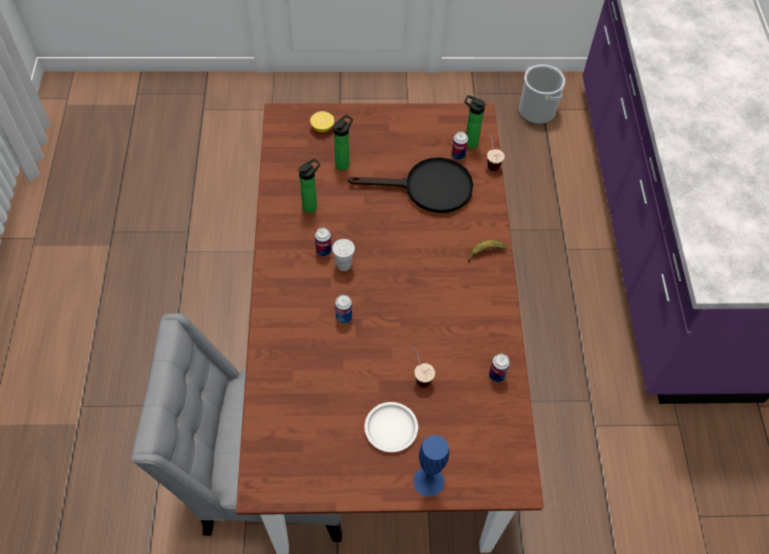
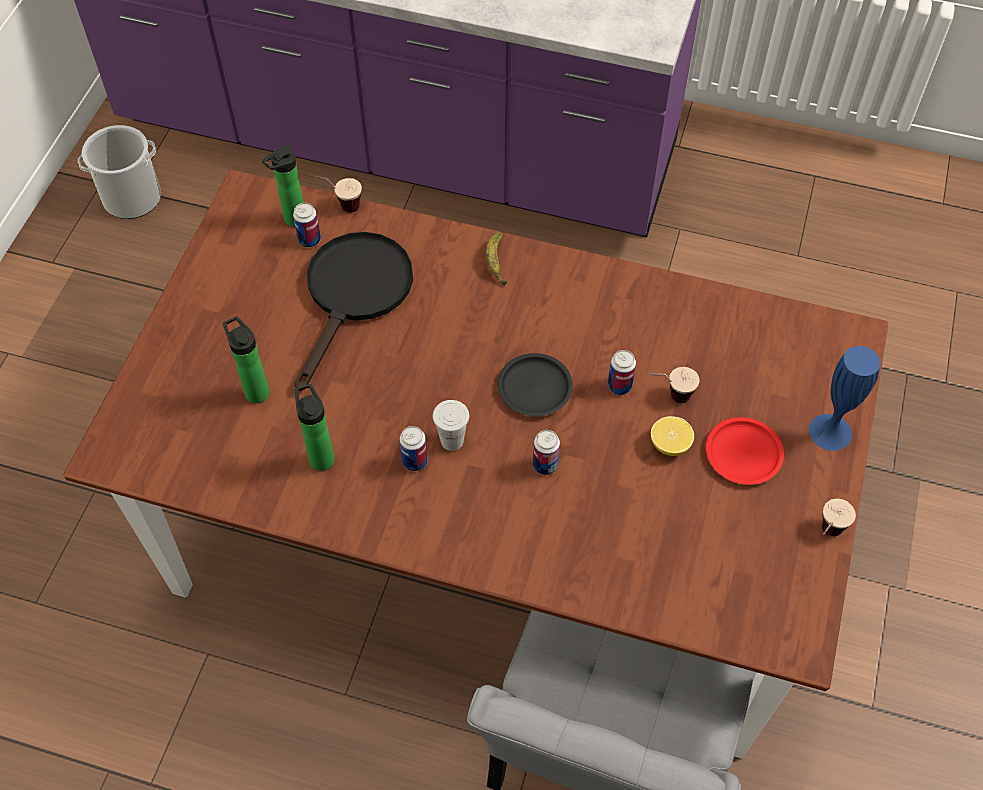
camera: 70 degrees left, 0 degrees up
lemon [310,111,334,133] -> lemon moved to [651,416,694,456]
white plate [365,402,418,452] -> red plate [706,417,784,485]
can [489,354,510,382] -> can moved to [608,350,636,395]
none -> black plate [497,353,573,417]
none -> cup [822,499,856,536]

